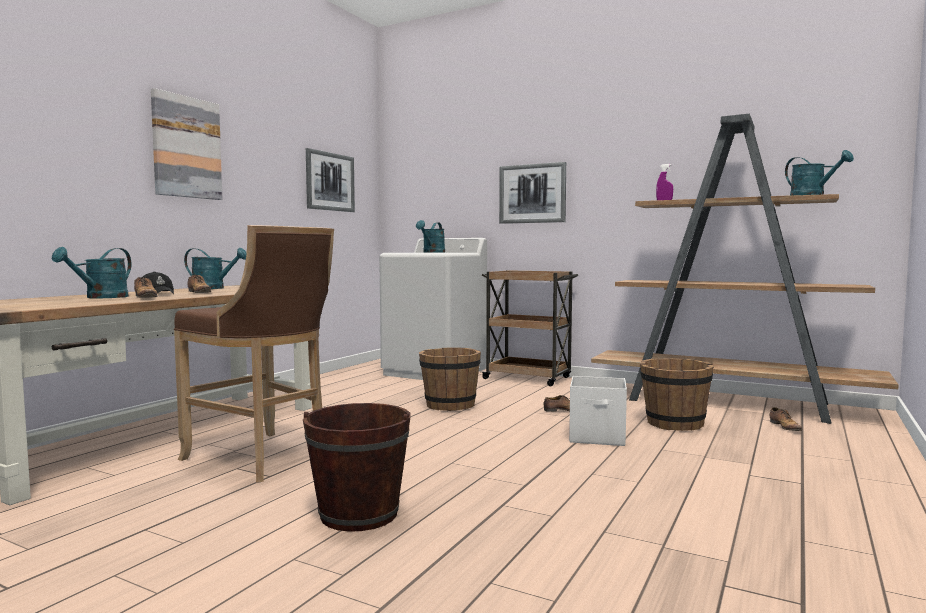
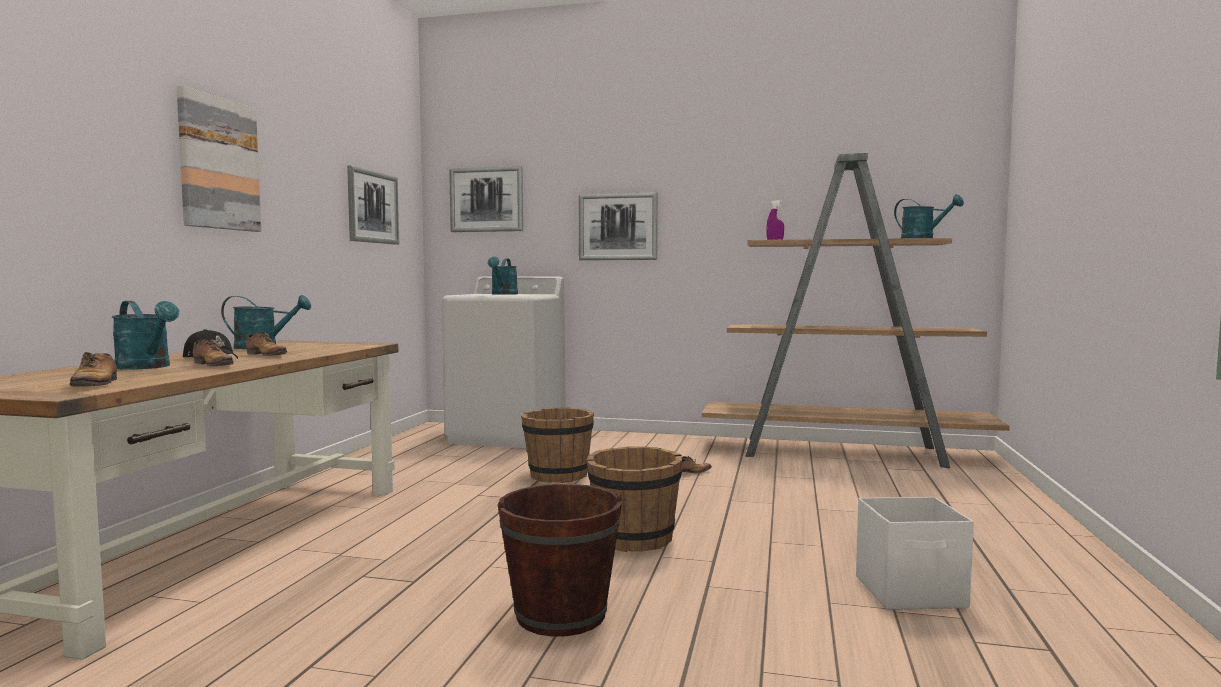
camera: 15 degrees left, 0 degrees up
turquoise watering can [52,247,132,298] -> turquoise watering can turned 60 degrees counterclockwise [112,301,179,370]
brown stool [174,225,334,482] -> none
brown cart [481,270,578,386] -> none
white storage box [569,376,627,446] -> white storage box moved to [856,497,974,610]
brown bucket [640,358,713,431] -> brown bucket moved to [586,447,682,552]
shoe [770,407,802,431] -> shoe moved to [70,352,117,387]
none -> picture [449,166,523,232]

